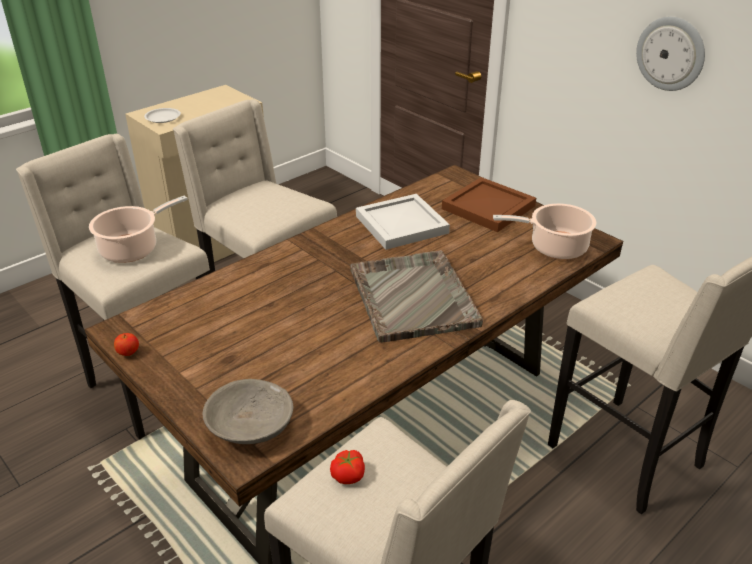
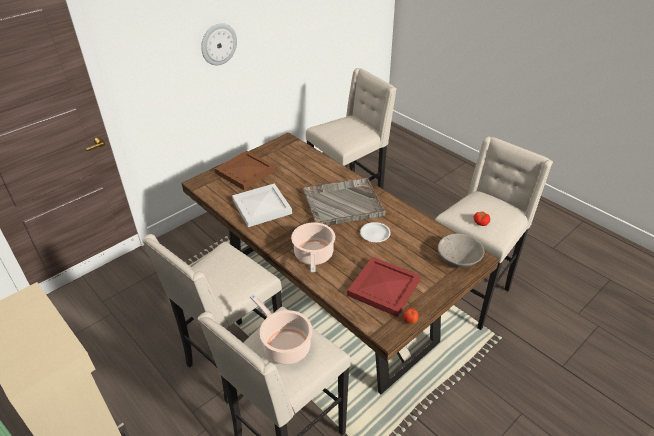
camera: 90 degrees left, 5 degrees up
white plate [144,108,181,123] -> white plate moved to [360,222,391,242]
cooking pot [493,203,597,259] -> cooking pot moved to [291,222,335,272]
none -> red tray [347,257,421,317]

